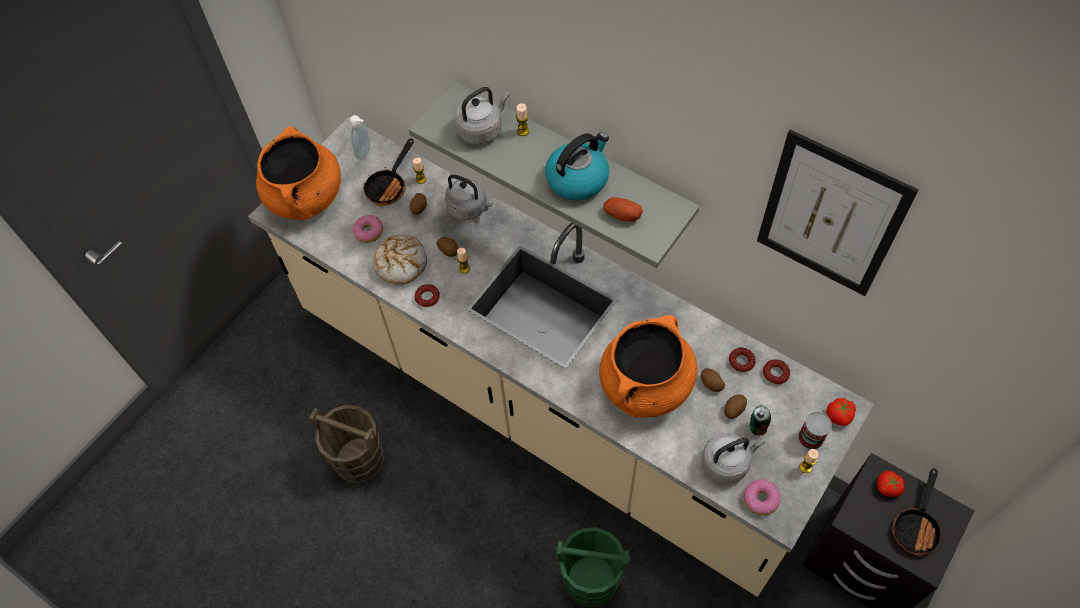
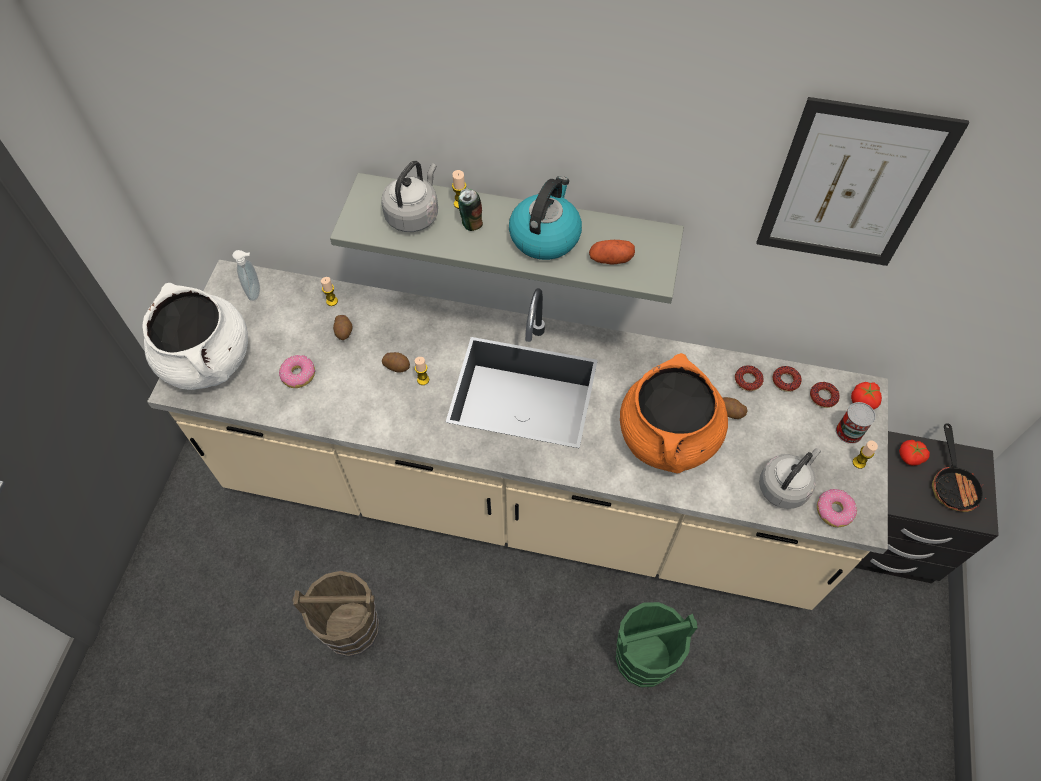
camera: 25 degrees left, 0 degrees up
orange cooking pot [256,126,341,220] -> white cooking pot [143,283,248,390]
frying pan [363,139,414,206] -> none
bread [373,234,427,285] -> none
donut [415,284,440,307] -> donut moved to [810,382,840,408]
grey kettle [445,175,493,220] -> none
potato [724,395,747,419] -> none
can [750,405,771,435] -> can moved to [458,188,483,231]

